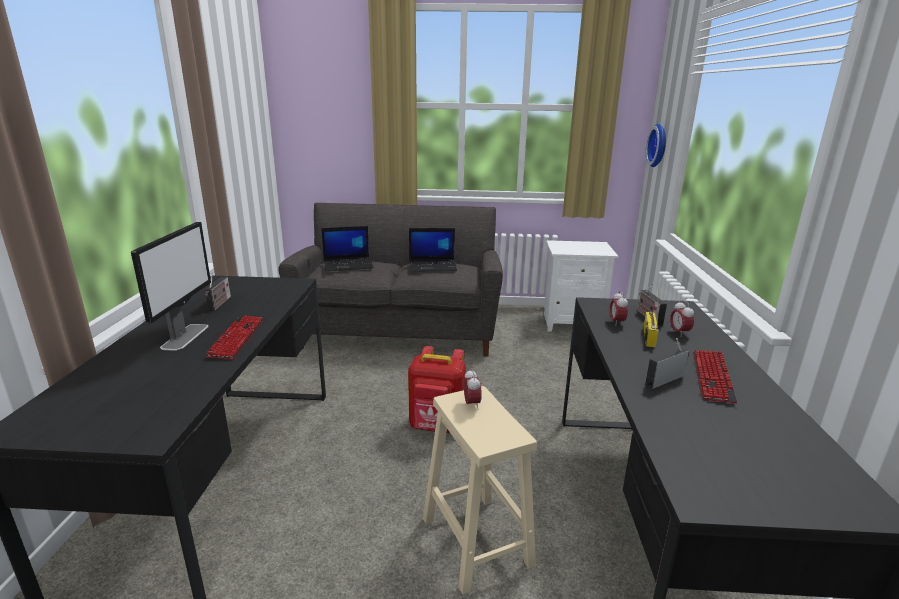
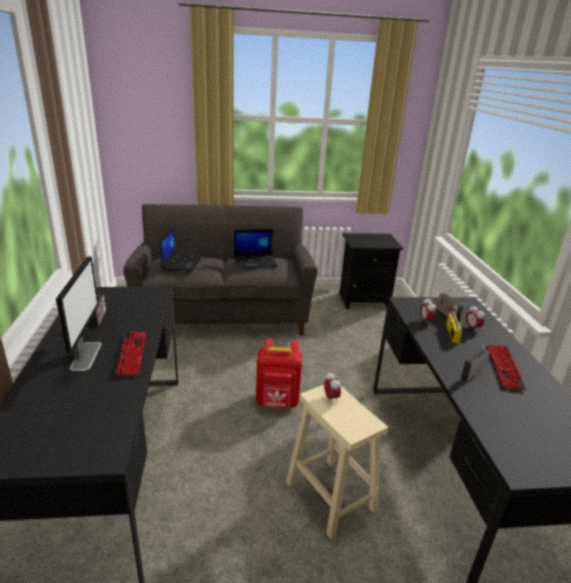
camera: 10 degrees left, 5 degrees up
laptop [321,226,374,272] -> laptop turned 60 degrees counterclockwise [160,227,203,272]
white nightstand [544,240,618,332] -> black nightstand [340,233,404,309]
wall clock [646,124,666,167] -> none

